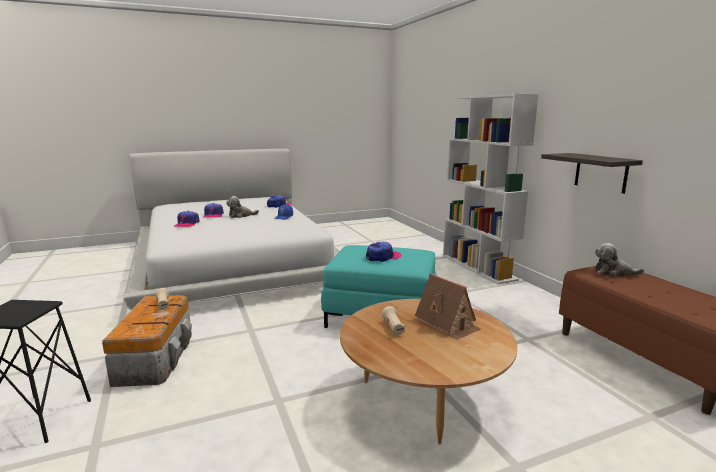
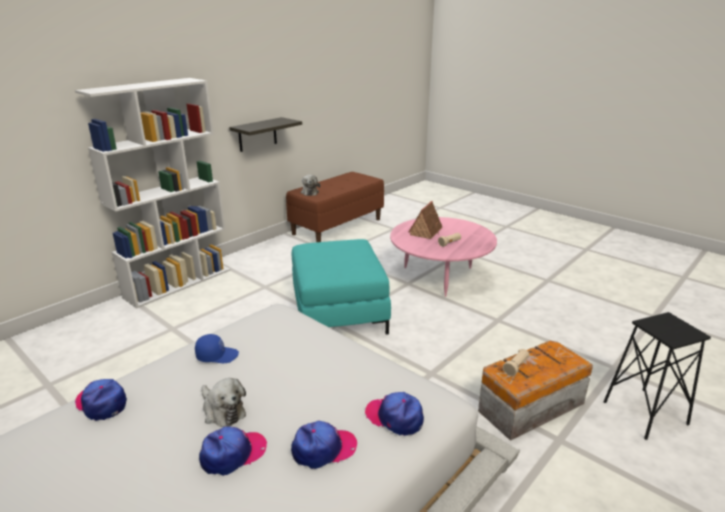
camera: 115 degrees left, 10 degrees up
brown coffee table [340,299,517,444] -> pink coffee table [390,217,497,297]
cap [366,242,401,262] -> cap moved to [365,392,424,436]

